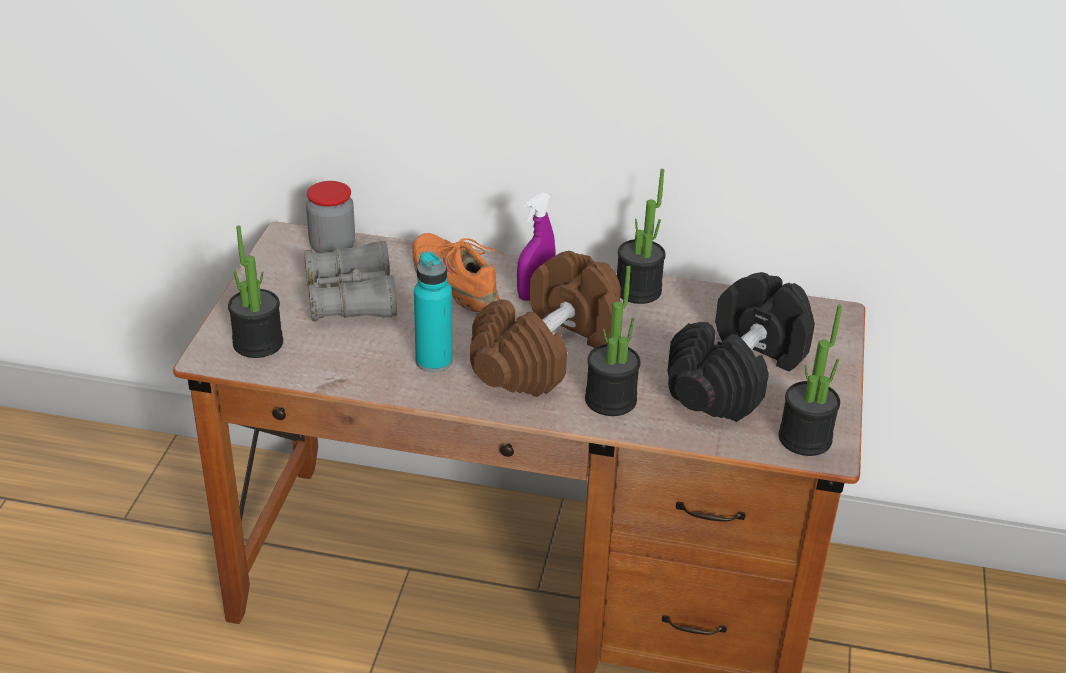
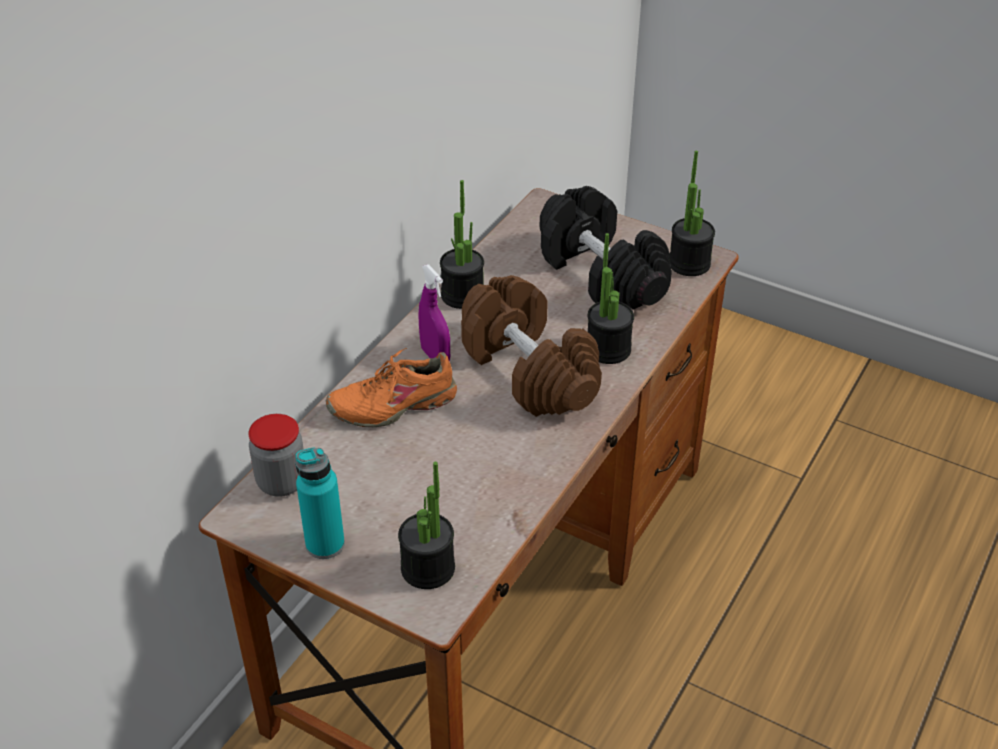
camera: 70 degrees left, 5 degrees up
grey binoculars [304,241,397,322] -> none
turquoise bottle [414,251,452,372] -> turquoise bottle moved to [295,447,345,559]

